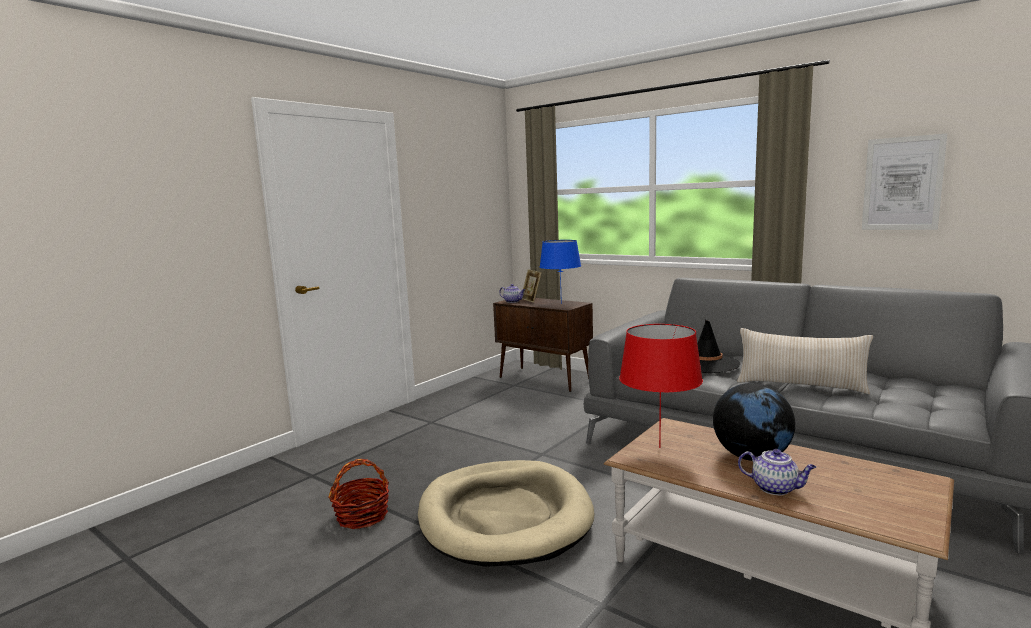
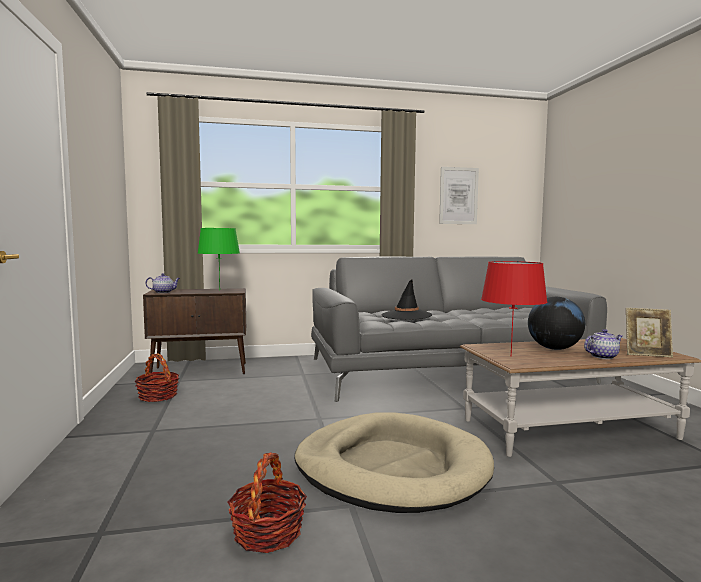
camera: 50 degrees left, 5 degrees down
picture frame [522,269,542,303] -> picture frame moved to [626,308,673,357]
blue table lamp [540,240,581,304] -> green table lamp [198,228,240,286]
beige pillow [737,328,873,394] -> none
none -> basket [135,353,179,402]

